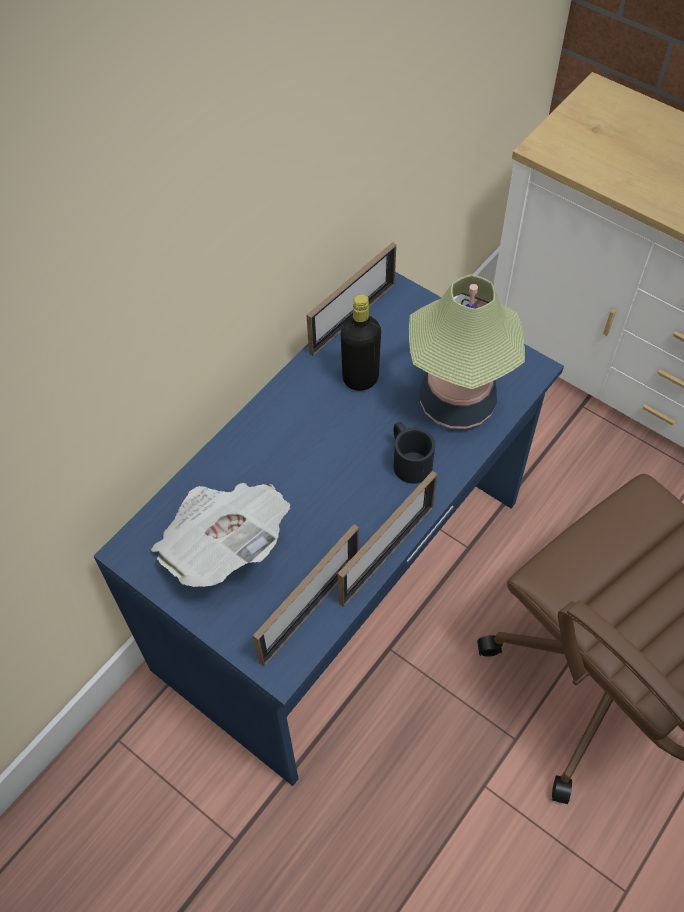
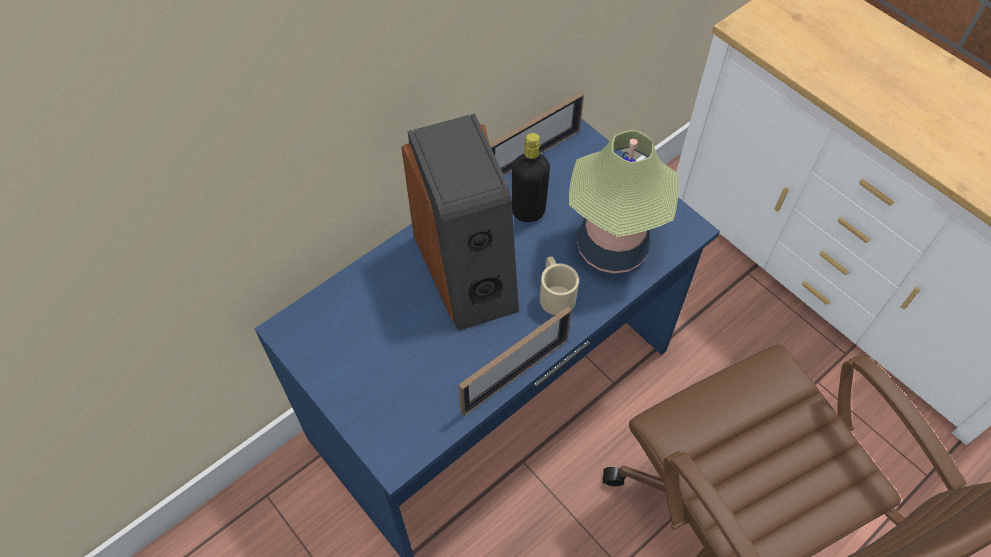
camera: 10 degrees right, 0 degrees up
newspaper [151,483,290,587] -> none
picture frame [253,524,359,666] -> none
black mug [394,422,435,484] -> beige mug [540,256,579,315]
none -> speaker [401,113,519,331]

